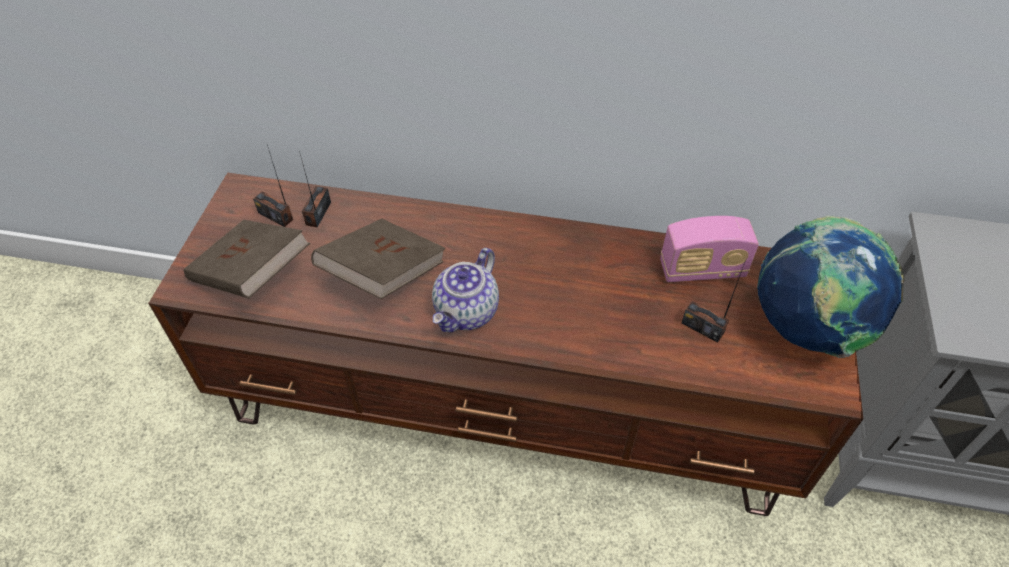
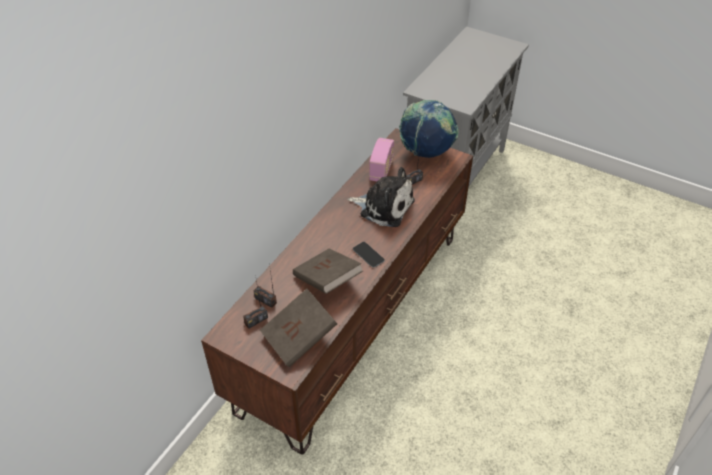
camera: 70 degrees left, 5 degrees down
teapot [432,248,499,333] -> phone [353,242,385,268]
none -> plush toy [347,167,415,227]

